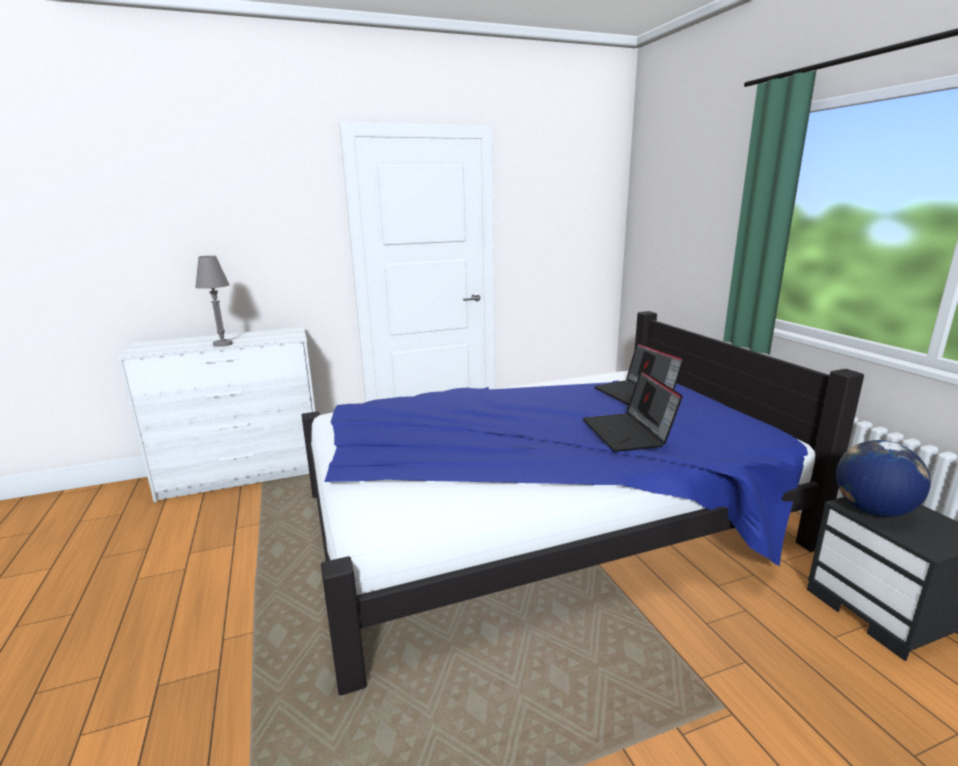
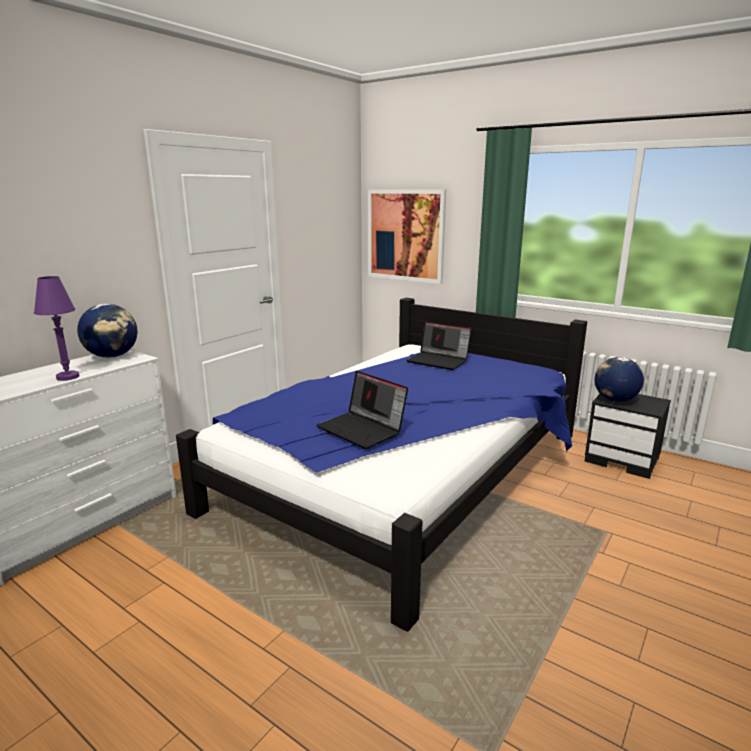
camera: 35 degrees left, 0 degrees up
grey table lamp [195,256,233,347] -> purple table lamp [34,276,79,381]
laptop [583,370,683,452] -> laptop moved to [316,371,408,449]
none -> globe [77,304,137,358]
none -> picture [368,189,446,284]

